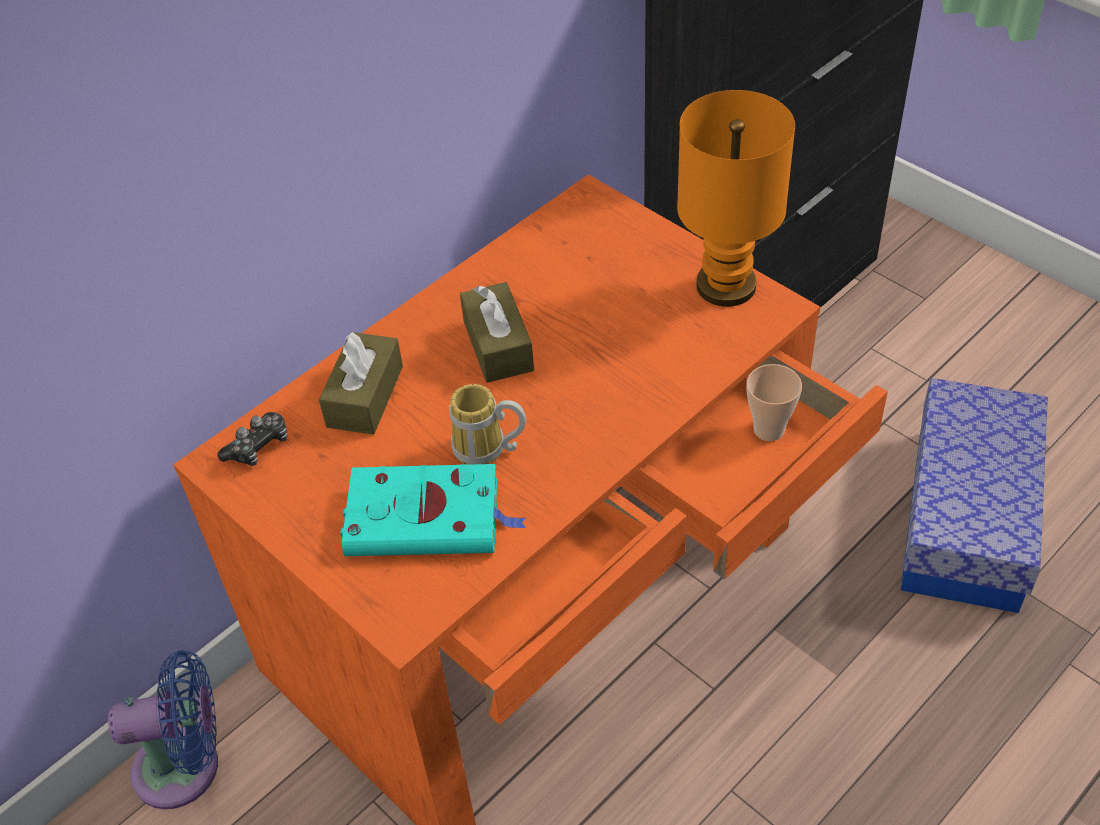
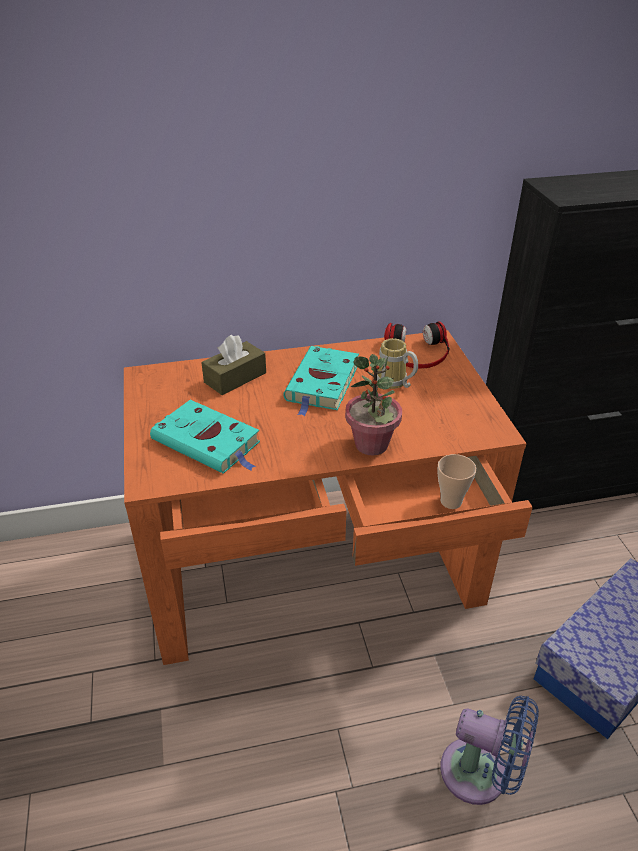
camera: 30 degrees right, 10 degrees down
blue fan [108,650,218,809] -> blue fan moved to [440,696,539,805]
game controller [217,412,288,466] -> none
mug [449,384,526,465] -> mug moved to [377,338,418,389]
brown tissue box [460,282,534,383] -> turquoise book [283,346,359,416]
orange table lamp [677,90,795,307] -> none
none -> potted plant [345,354,402,456]
none -> headphones [384,321,449,369]

